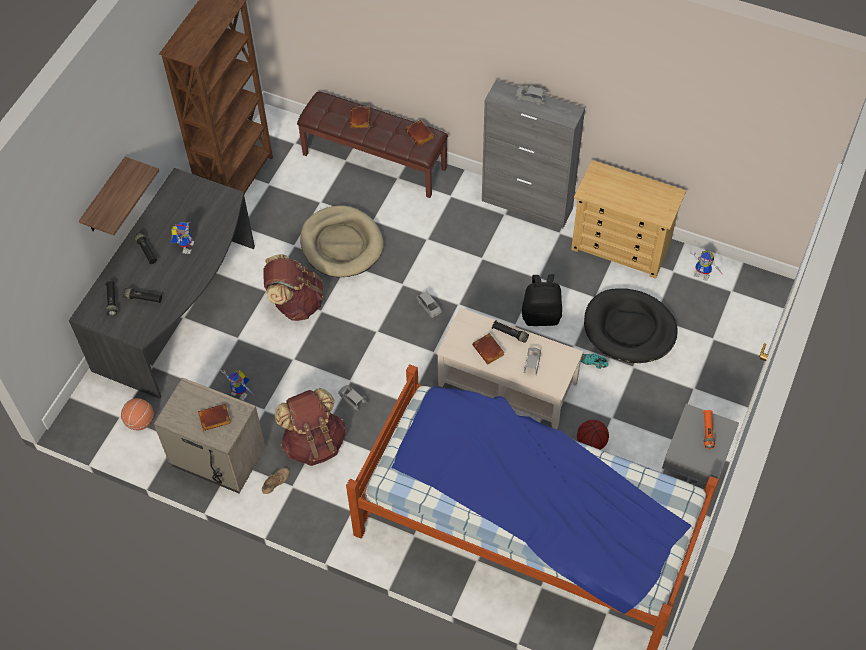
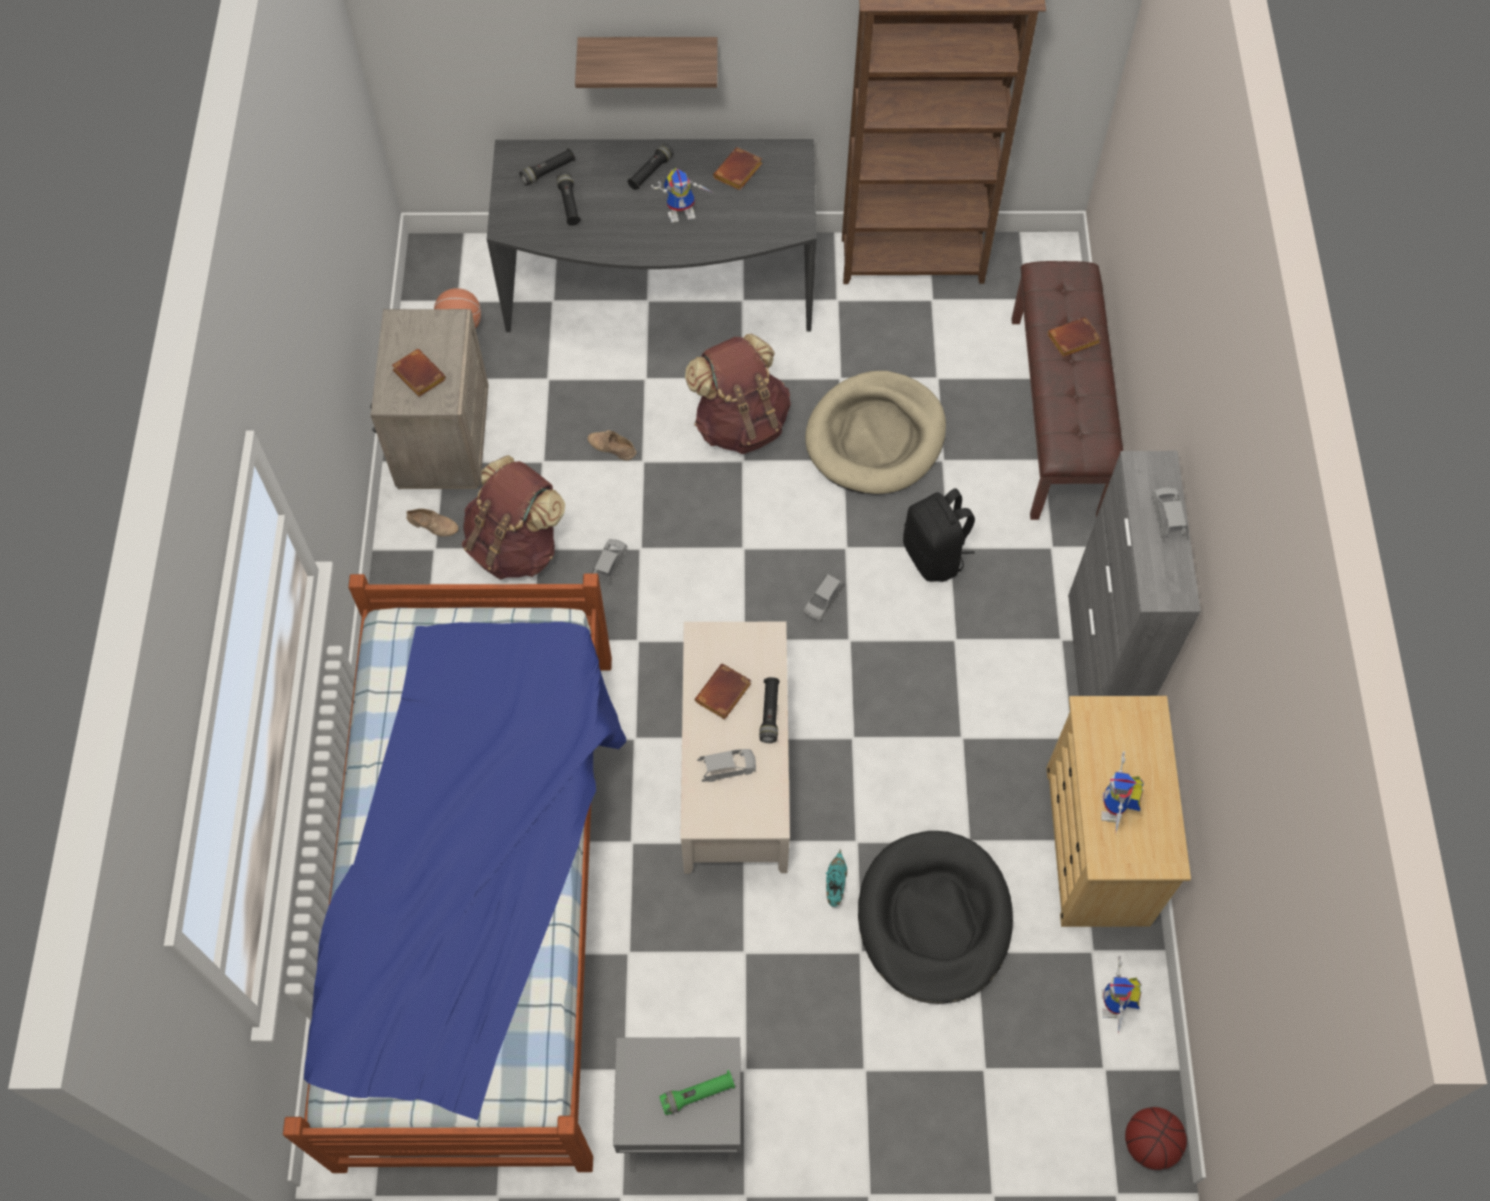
camera: 65 degrees right, 5 degrees up
toy robot [220,370,253,401] -> toy robot moved to [1101,752,1144,835]
brown book [405,120,434,146] -> brown book moved to [713,147,763,190]
black backpack [522,274,562,326] -> black backpack moved to [903,488,975,582]
basketball [577,420,609,450] -> basketball moved to [1125,1107,1187,1170]
orange flashlight [703,410,715,449] -> green flashlight [659,1070,735,1115]
none -> beige shoe [588,430,637,461]

